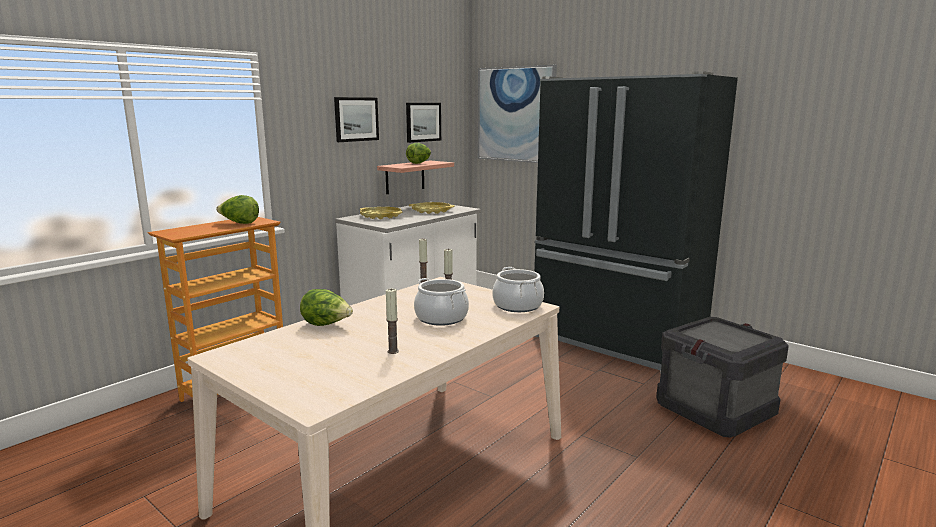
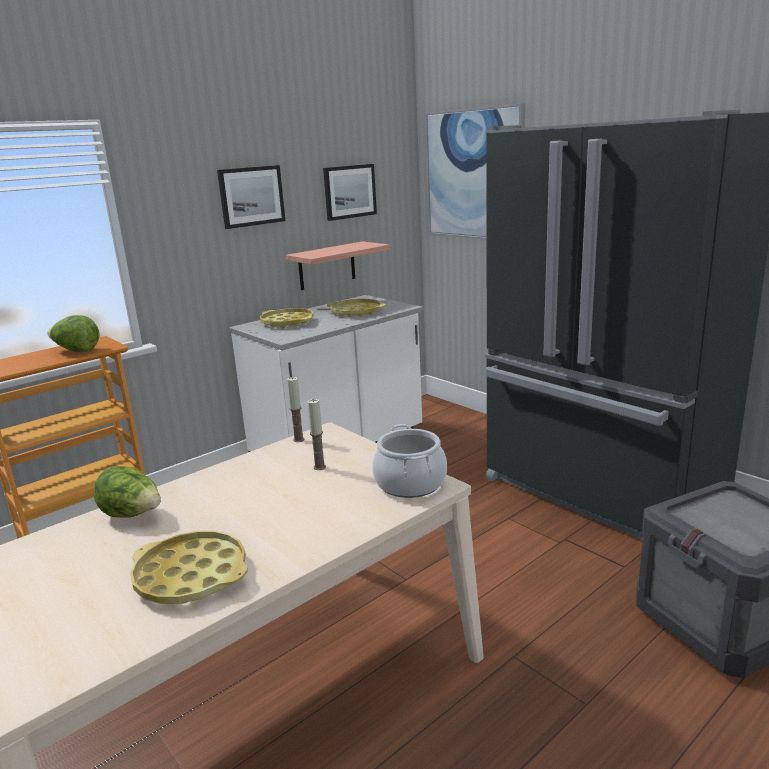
camera: 10 degrees right, 5 degrees up
candle [386,288,399,354] -> yellow tray [130,531,248,604]
lettuce [406,143,431,164] -> none
cooking pot [414,278,469,326] -> none

